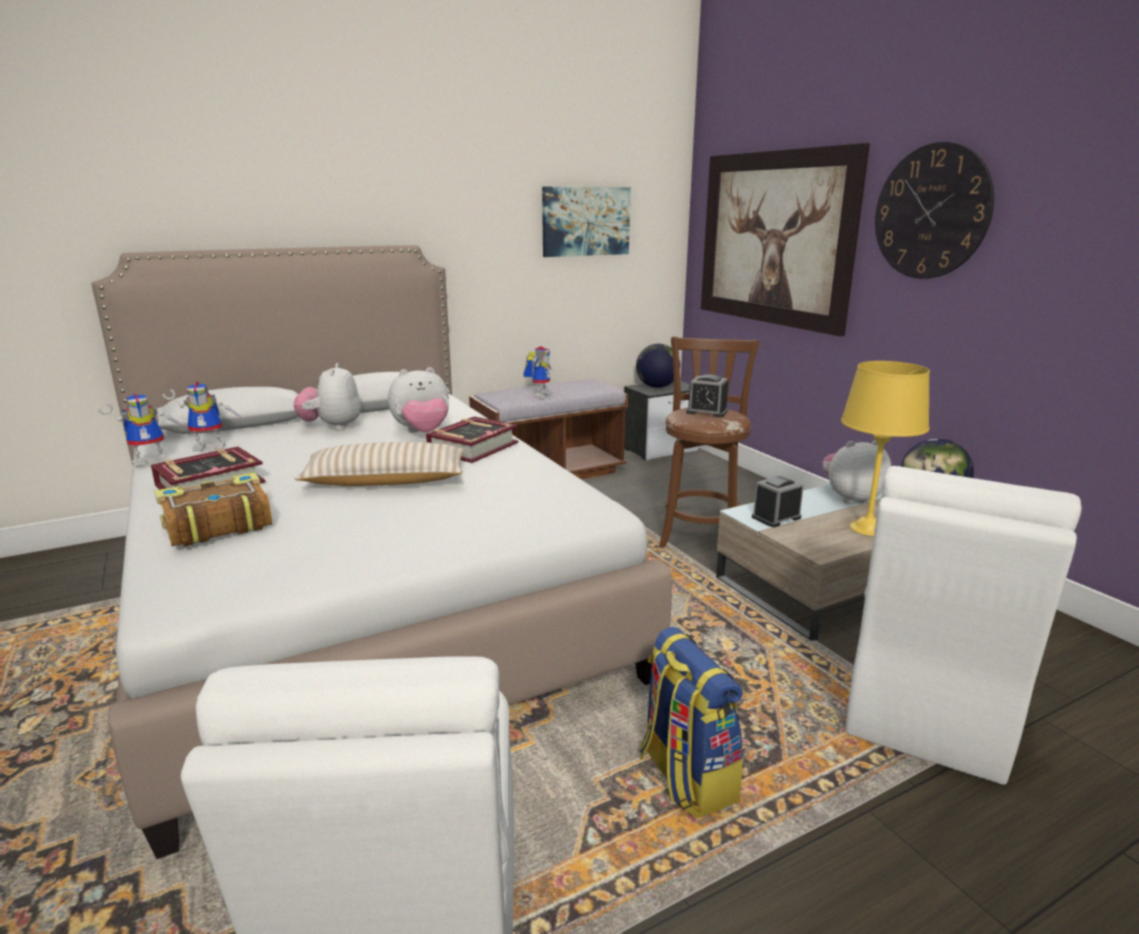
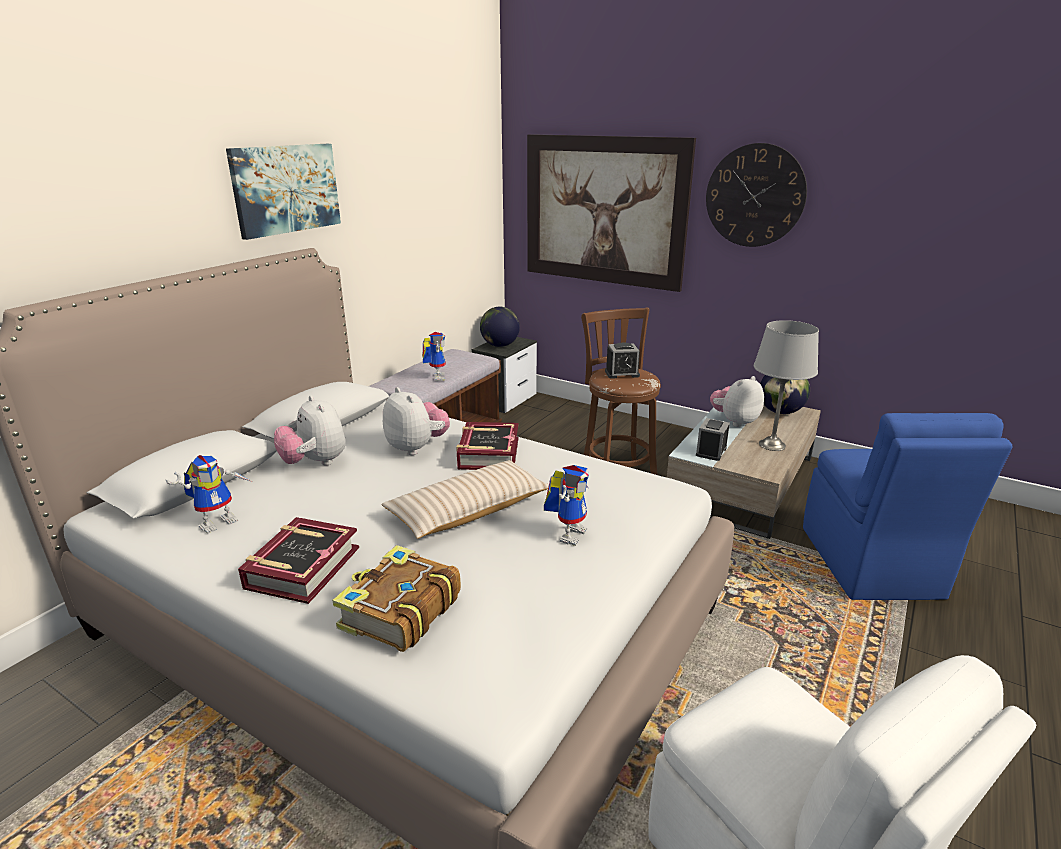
camera: 30 degrees left, 5 degrees up
toy robot [98,393,187,467] -> toy robot moved to [544,465,589,546]
plush toy [388,367,449,433] -> plush toy turned 75 degrees counterclockwise [383,387,450,455]
picture [542,187,631,257] -> picture moved to [226,144,341,240]
backpack [639,627,743,819] -> none
yellow table lamp [841,361,930,536] -> grey table lamp [754,320,819,451]
white chair [845,466,1082,785] -> blue chair [803,413,1012,600]

